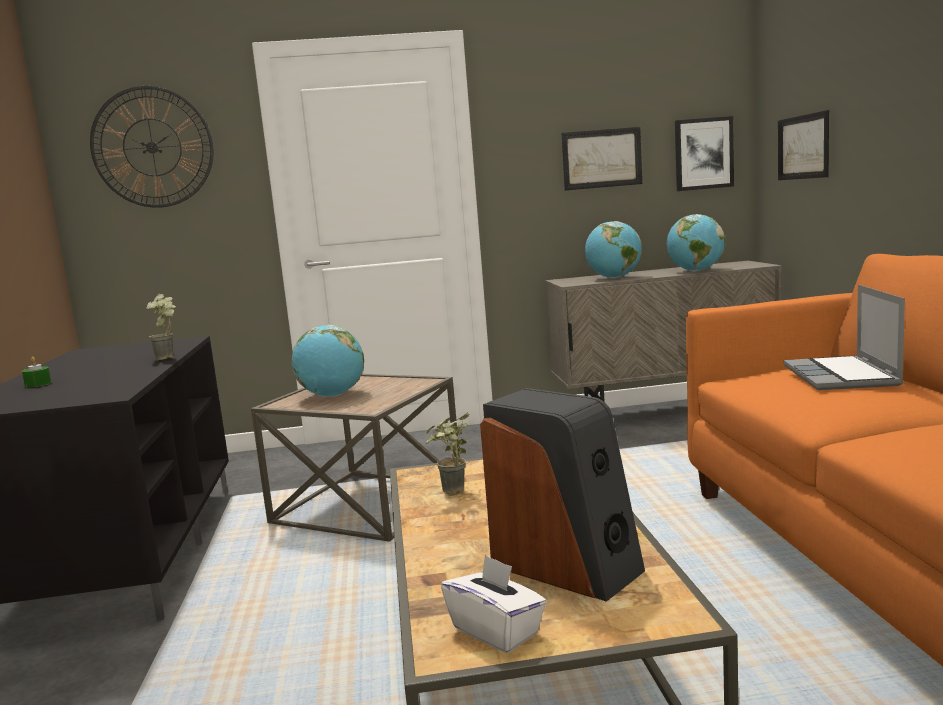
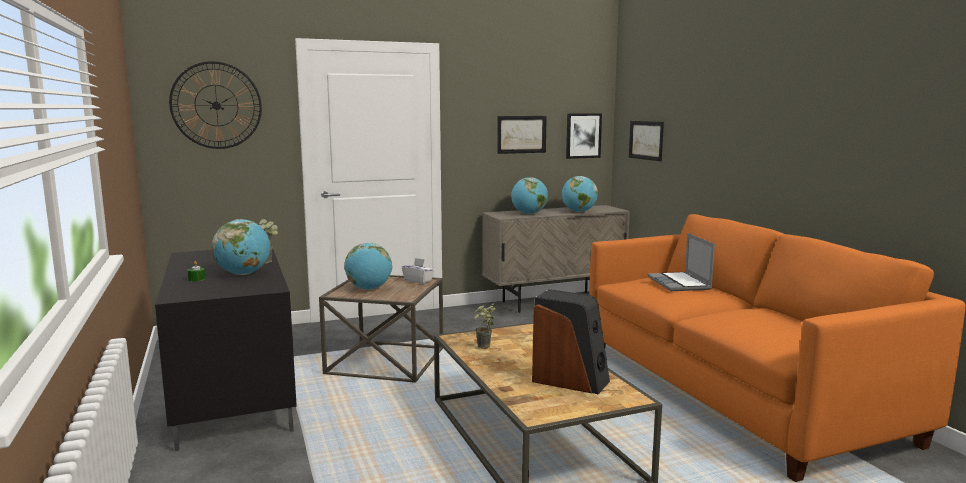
camera: 15 degrees left, 0 degrees up
white tissue box [441,554,547,653] -> white tissue box moved to [402,258,434,284]
none -> globe [212,219,270,275]

